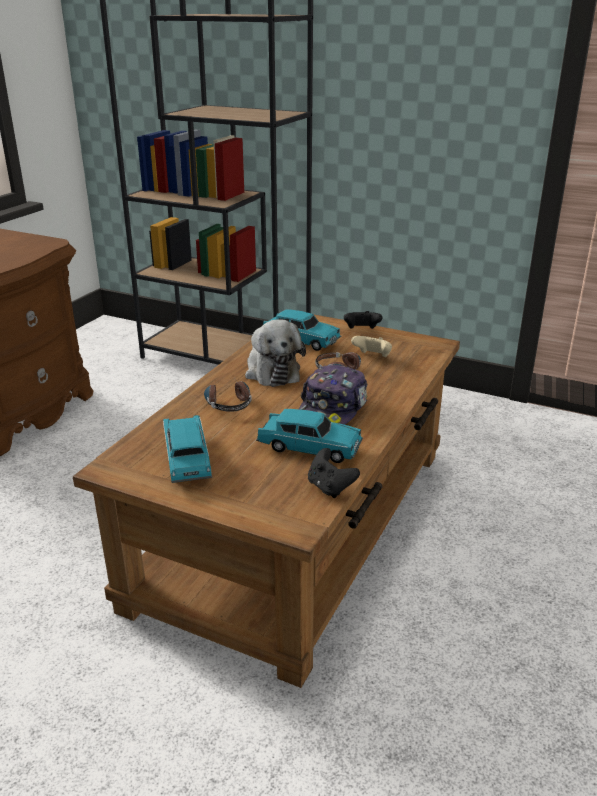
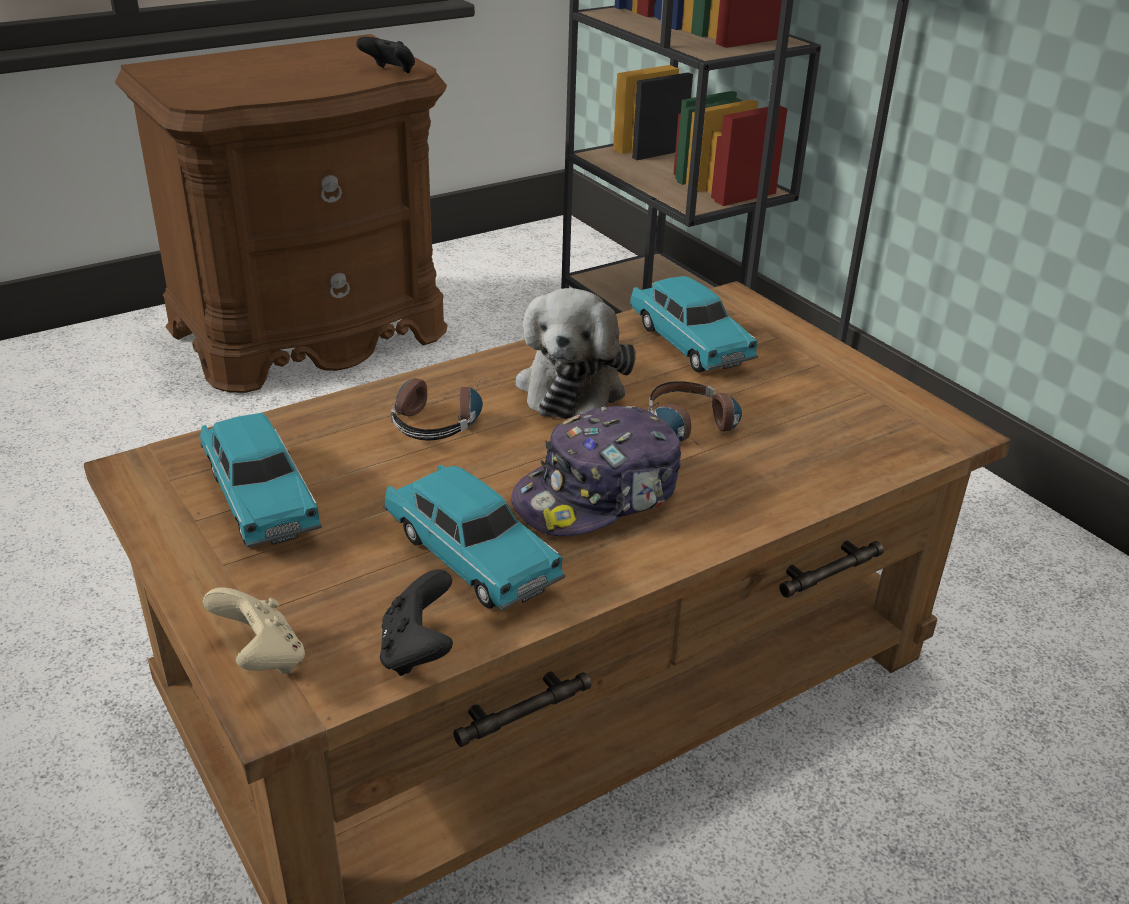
camera: 30 degrees right, 5 degrees up
turquoise toy car [163,415,212,483] -> turquoise toy car turned 135 degrees clockwise [200,413,322,547]
black game controller [344,311,382,329] -> black game controller moved to [356,37,415,73]
beige game controller [351,336,392,357] -> beige game controller moved to [203,587,305,674]

